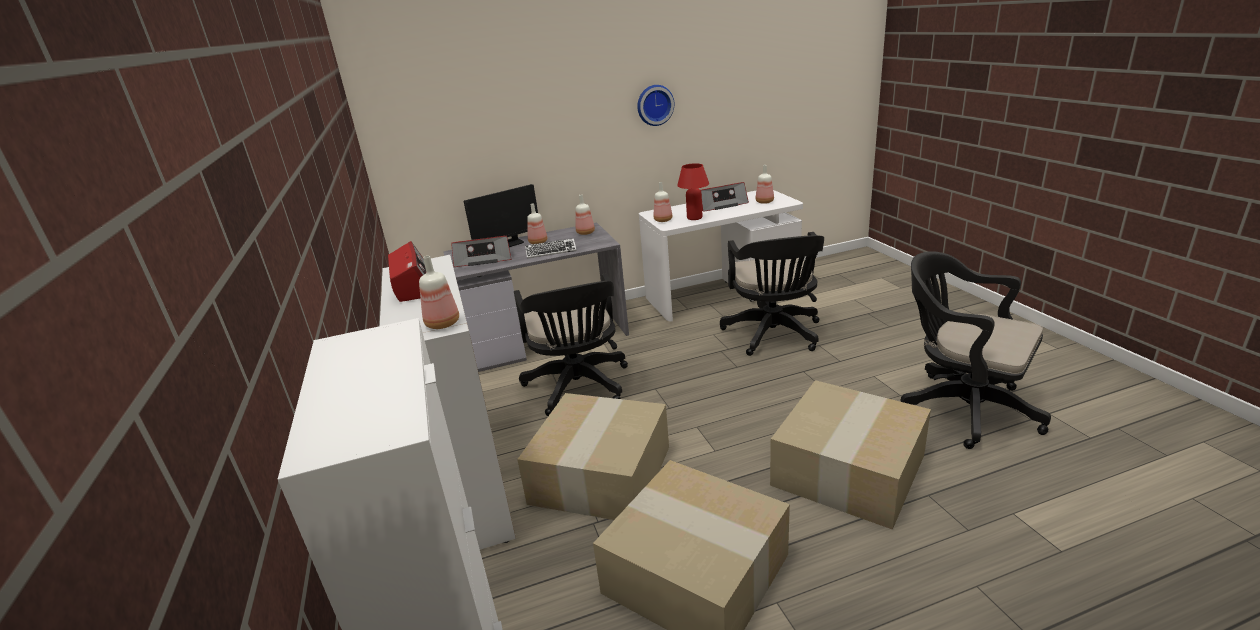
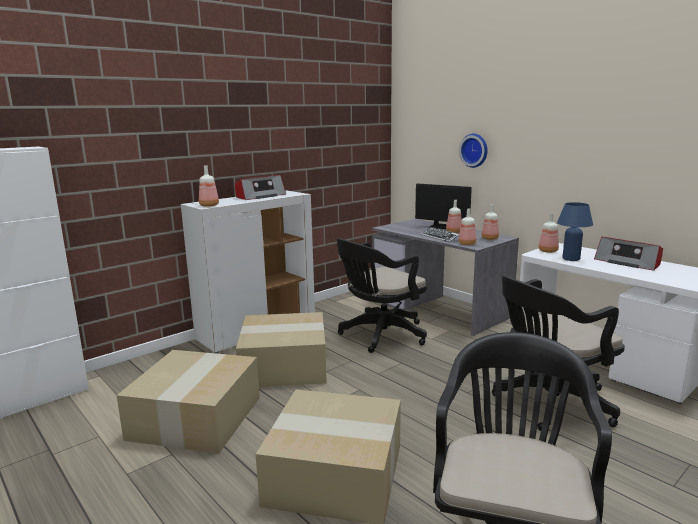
camera: 65 degrees right, 10 degrees down
radio [451,236,512,267] -> none
wall clock [637,85,674,126] -> wall clock moved to [459,134,488,168]
red table lamp [677,163,709,220] -> blue table lamp [557,202,593,261]
bottle [756,165,774,204] -> bottle moved to [458,208,476,245]

